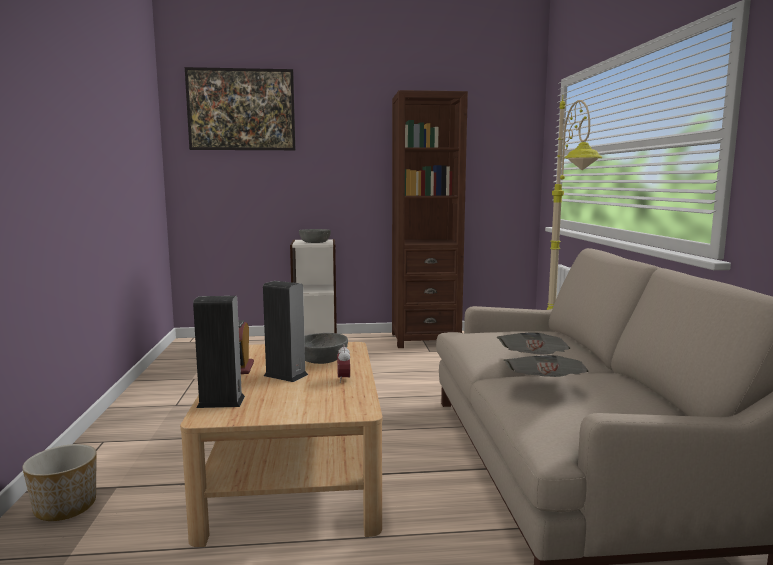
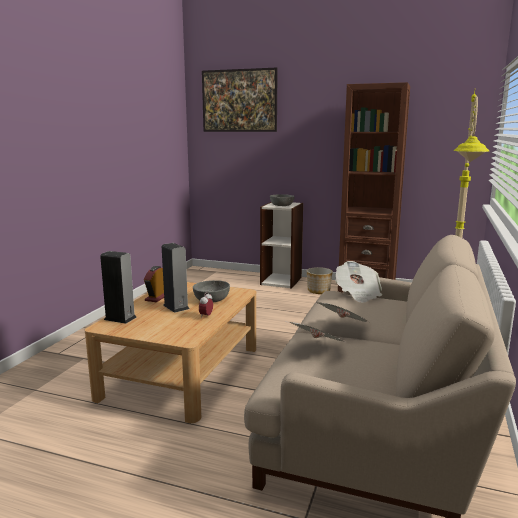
camera: 25 degrees right, 5 degrees up
planter [22,444,97,521] -> planter moved to [307,267,333,294]
none -> newspaper [336,261,382,303]

